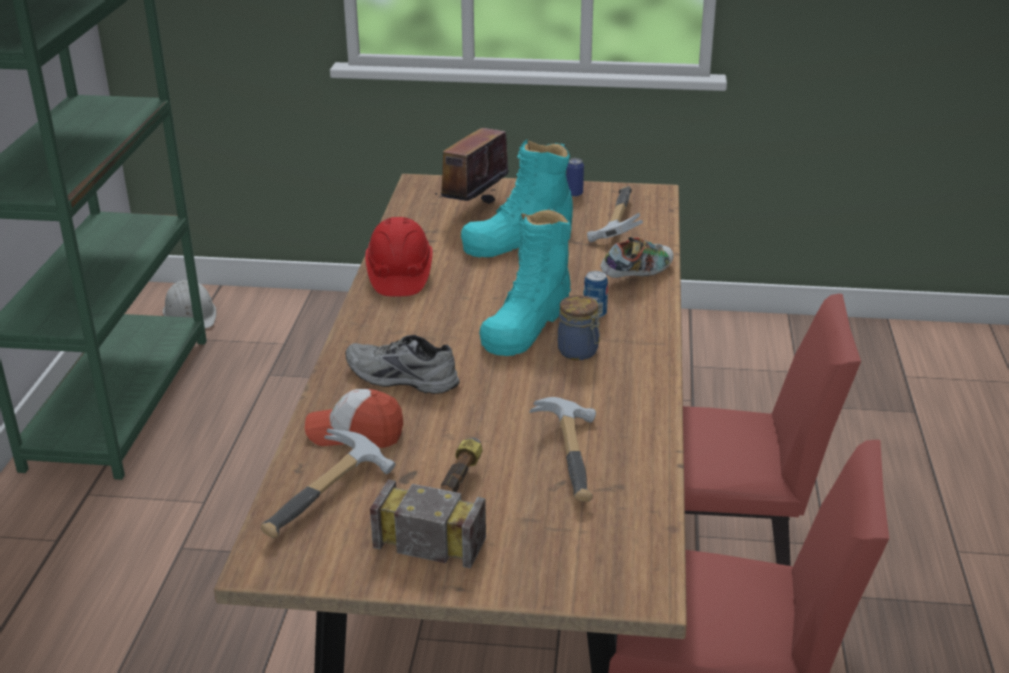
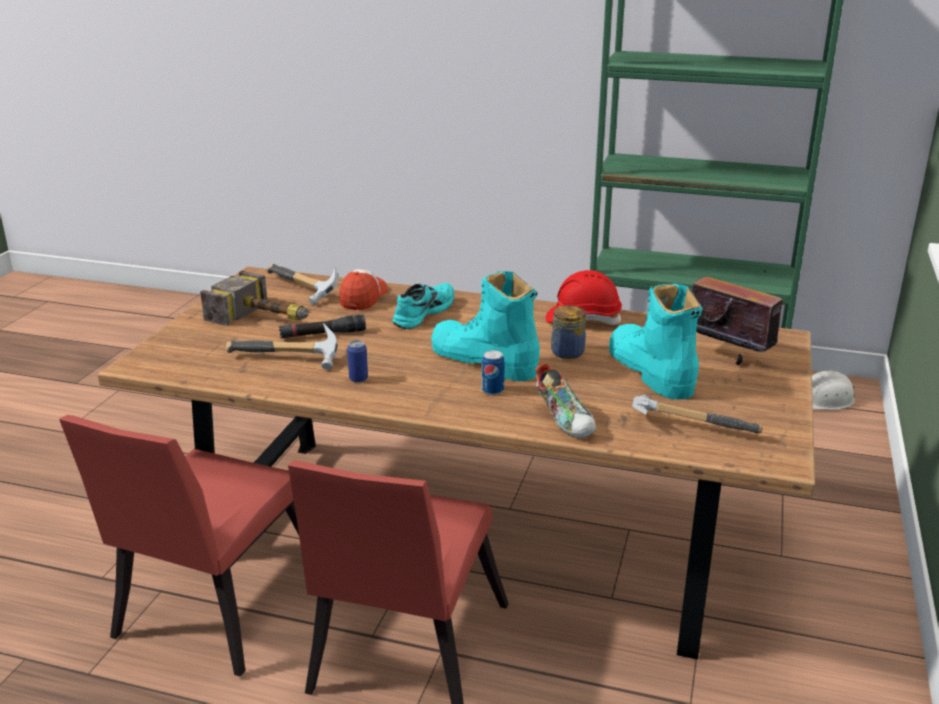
camera: 100 degrees right, 5 degrees down
grey shoe [345,335,459,394] -> turquoise shoe [392,283,454,329]
jar [558,295,600,360] -> jar moved to [551,305,586,359]
can [566,158,584,197] -> can moved to [347,340,368,383]
none -> black flashlight [279,314,366,338]

